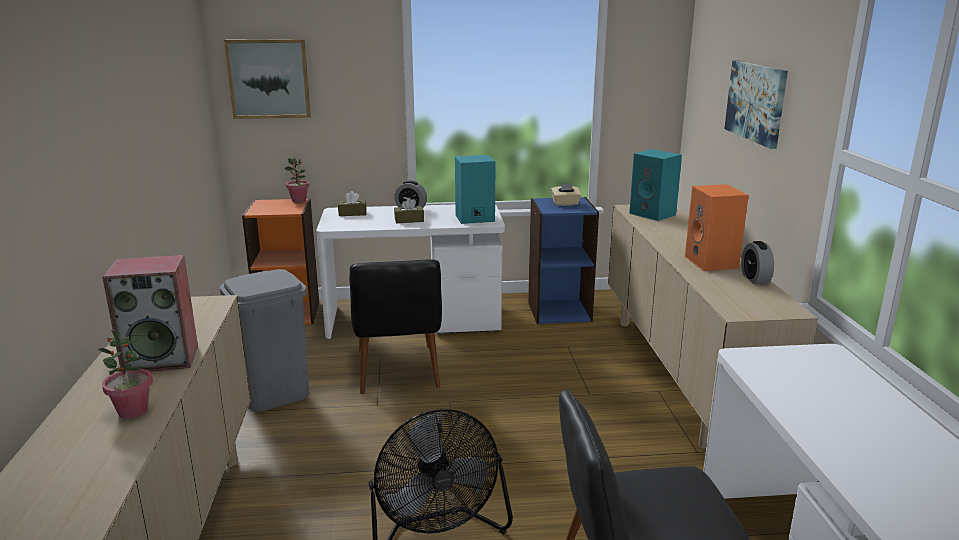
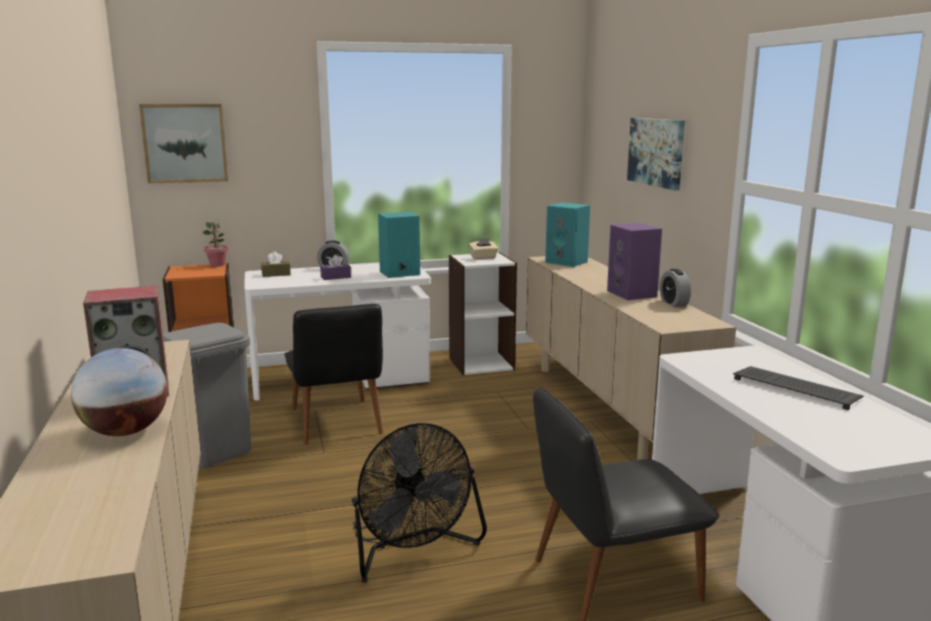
camera: 10 degrees left, 5 degrees down
potted plant [99,330,153,419] -> globe [71,348,168,436]
brown tissue box [394,198,424,223] -> purple tissue box [320,254,351,280]
blue bookcase [528,197,599,324] -> white bookcase [449,252,517,375]
orange speaker [685,184,749,271] -> purple speaker [607,223,662,300]
none -> keyboard [733,366,864,410]

